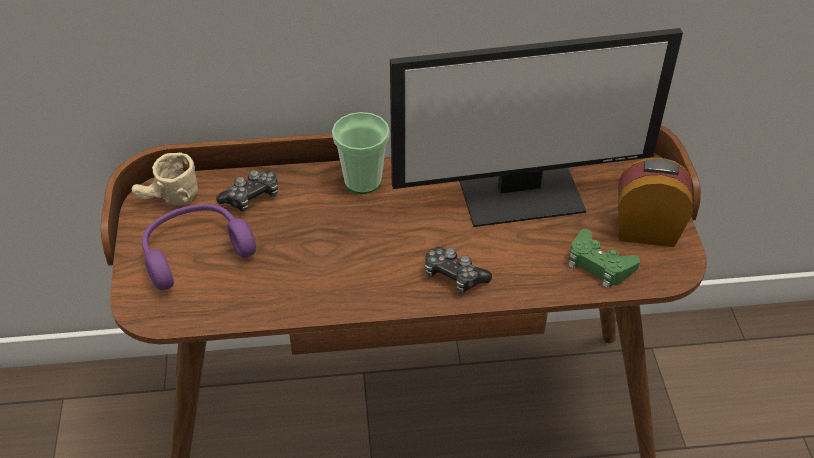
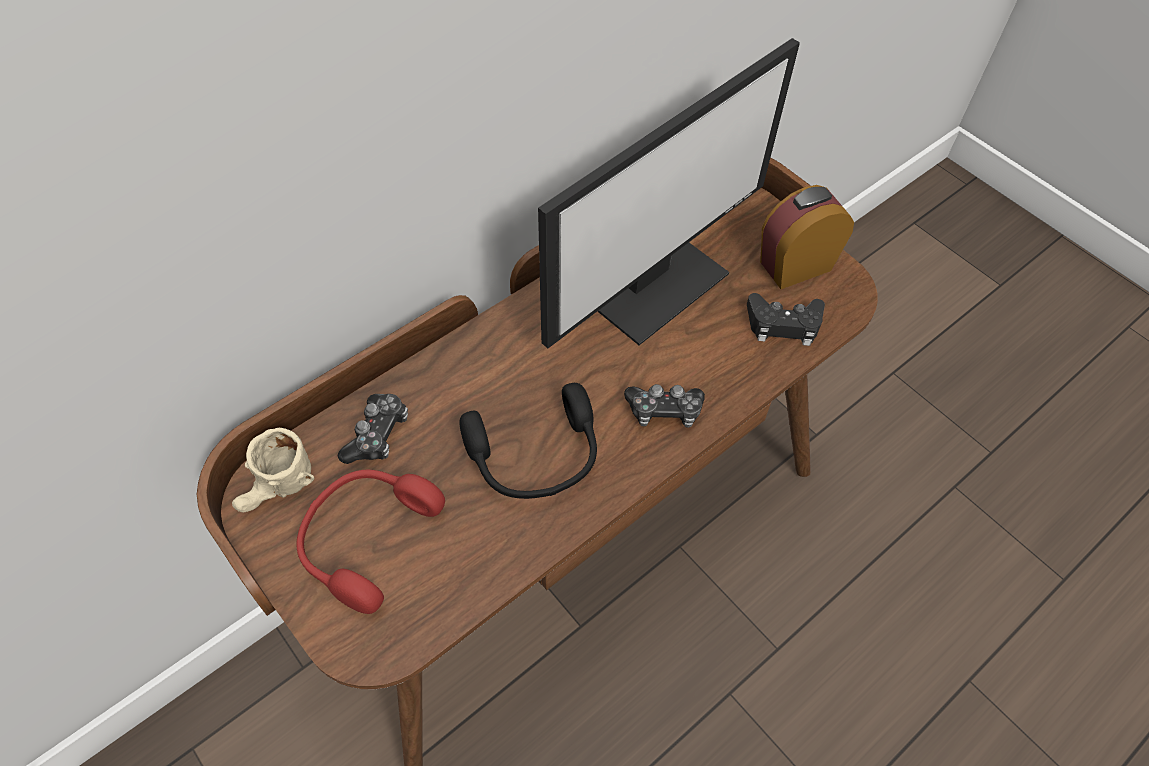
camera: 35 degrees left, 10 degrees up
purple headphones [142,204,256,290] -> red headphones [296,470,445,614]
cup [332,112,390,194] -> none
green game controller [568,229,640,288] -> black game controller [747,293,825,346]
none -> black headphones [459,383,597,499]

